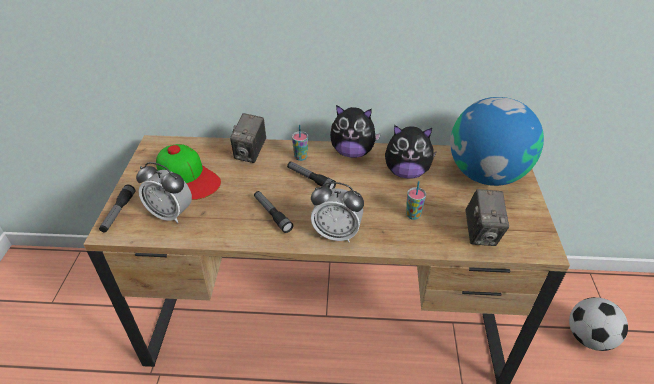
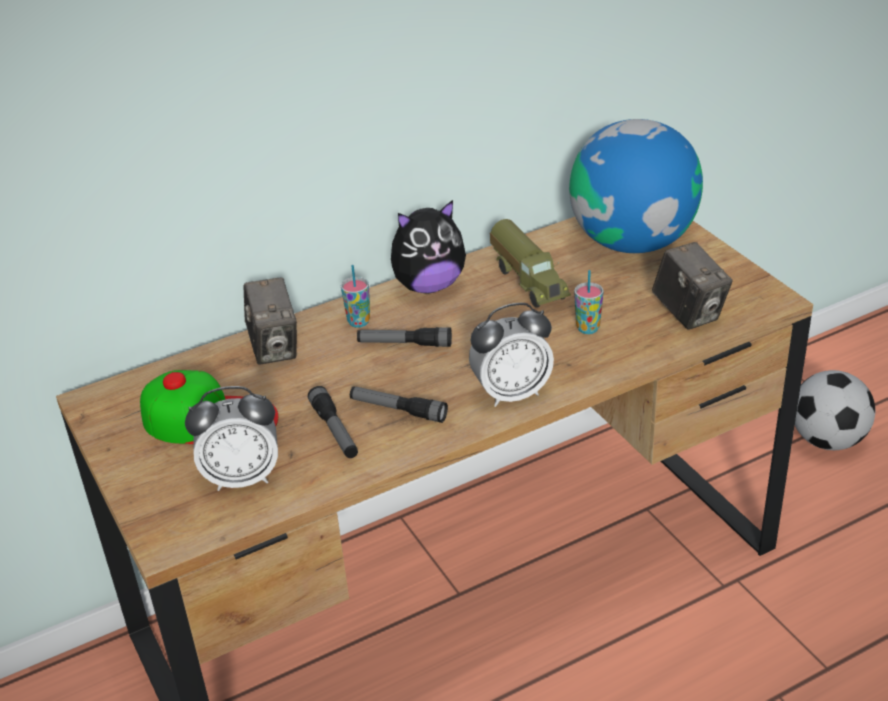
camera: 30 degrees left, 5 degrees down
flashlight [99,185,136,233] -> flashlight moved to [308,386,358,458]
plush toy [385,125,437,179] -> toy truck [490,219,571,307]

